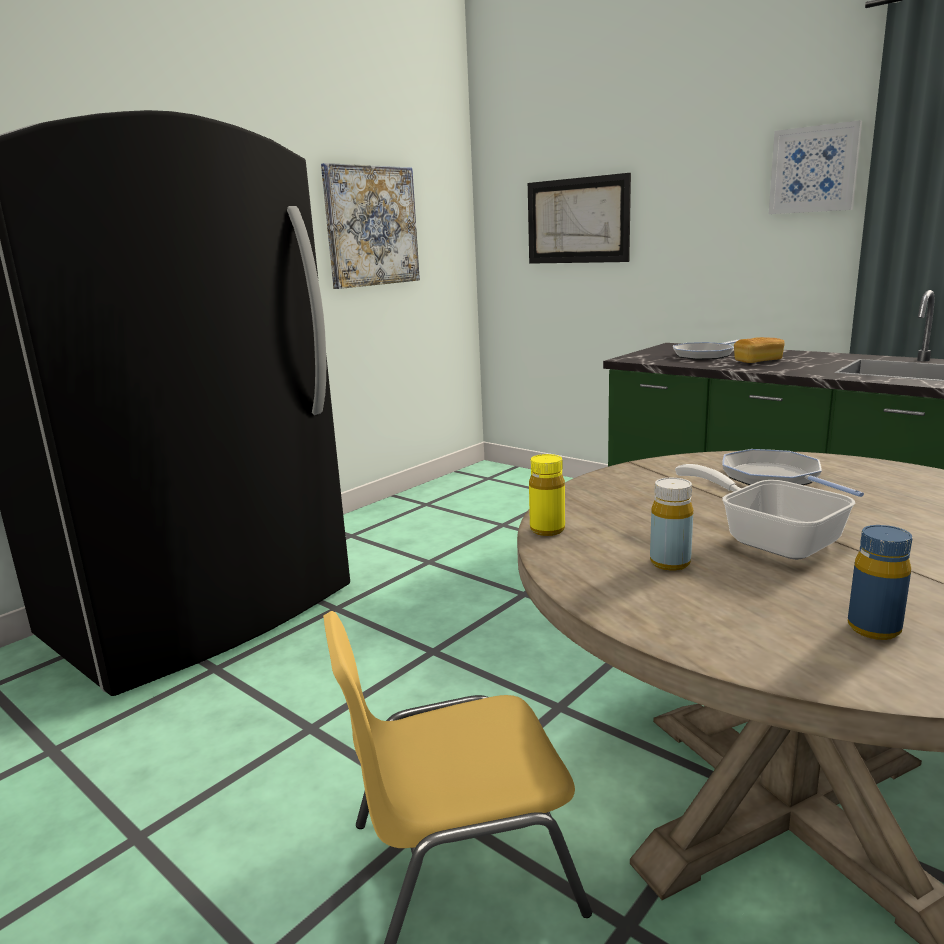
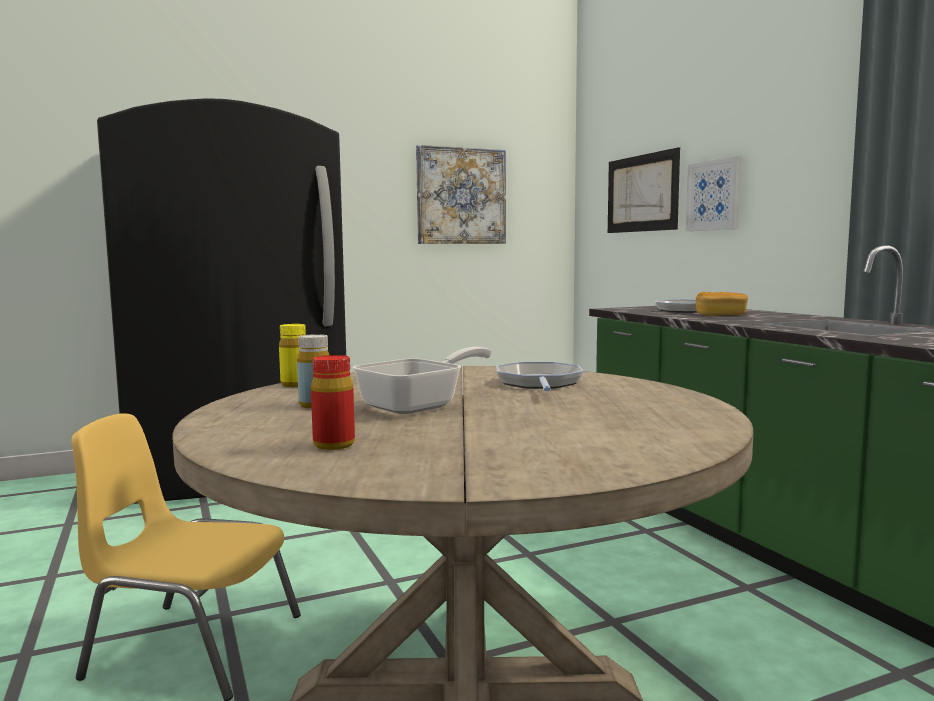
camera: 25 degrees right, 10 degrees down
frying pan [675,464,855,560] -> frying pan turned 60 degrees clockwise [353,347,492,414]
picture [769,120,862,214] -> picture moved to [686,156,741,231]
blue bottle [848,525,912,640] -> red bottle [311,355,355,450]

